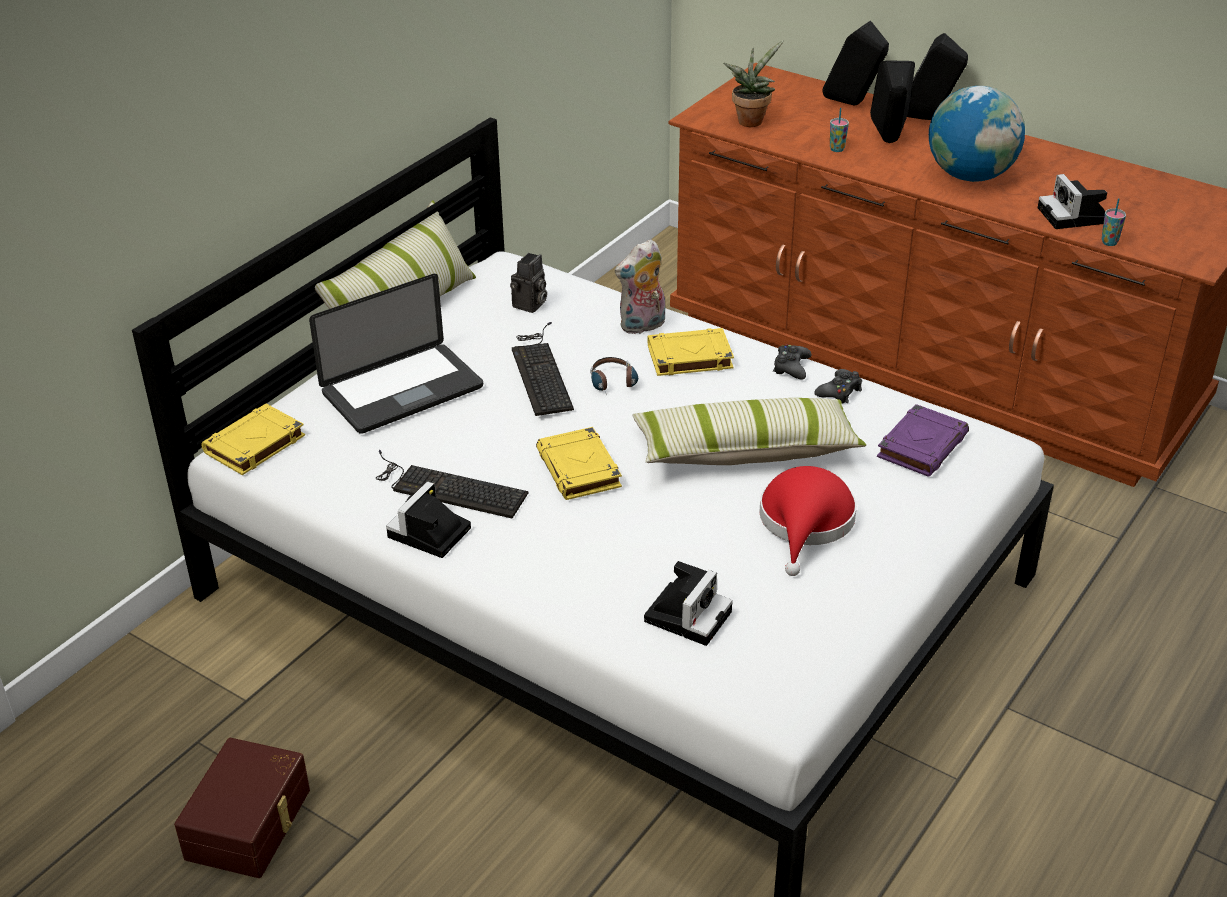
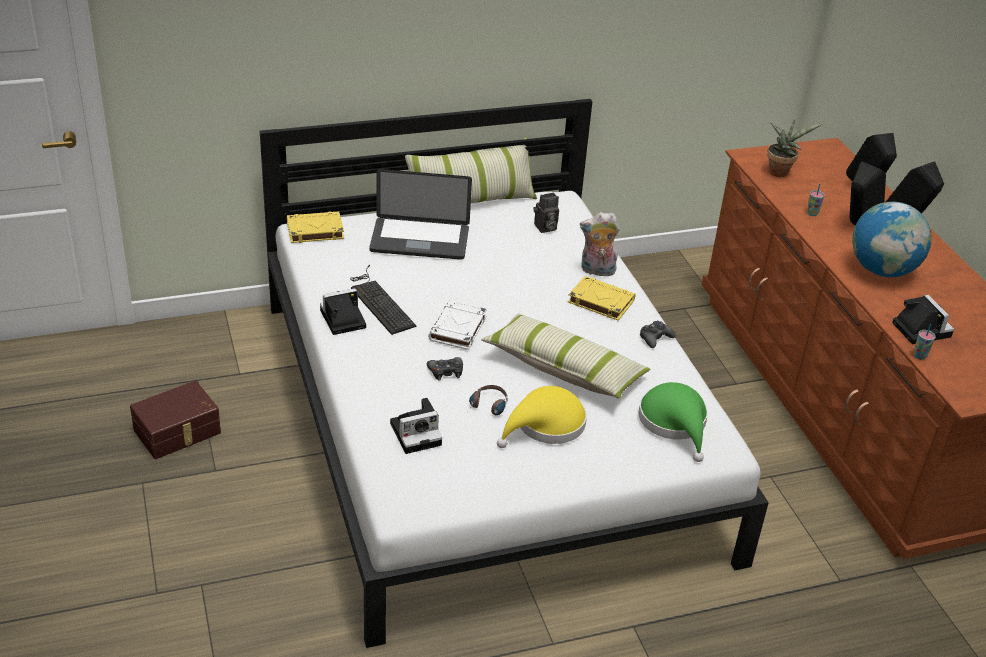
camera: 35 degrees right, 0 degrees up
keyboard [512,322,574,416] -> none
yellow book [536,427,622,500] -> white book [428,300,487,350]
headphones [590,357,638,395] -> headphones moved to [469,385,508,415]
red hat [759,466,857,576] -> yellow hat [497,386,587,448]
black game controller [814,369,862,403] -> black game controller moved to [427,357,463,381]
purple book [877,404,969,477] -> green hat [638,382,708,462]
camera [1038,174,1107,229] -> camera turned 135 degrees clockwise [892,295,954,344]

